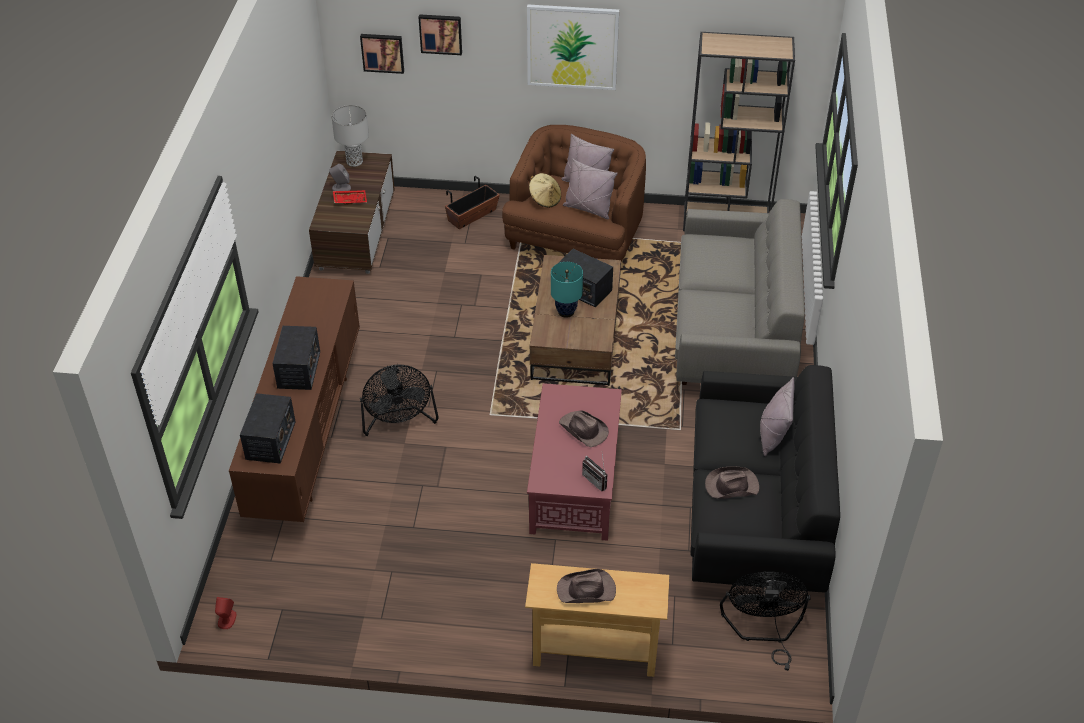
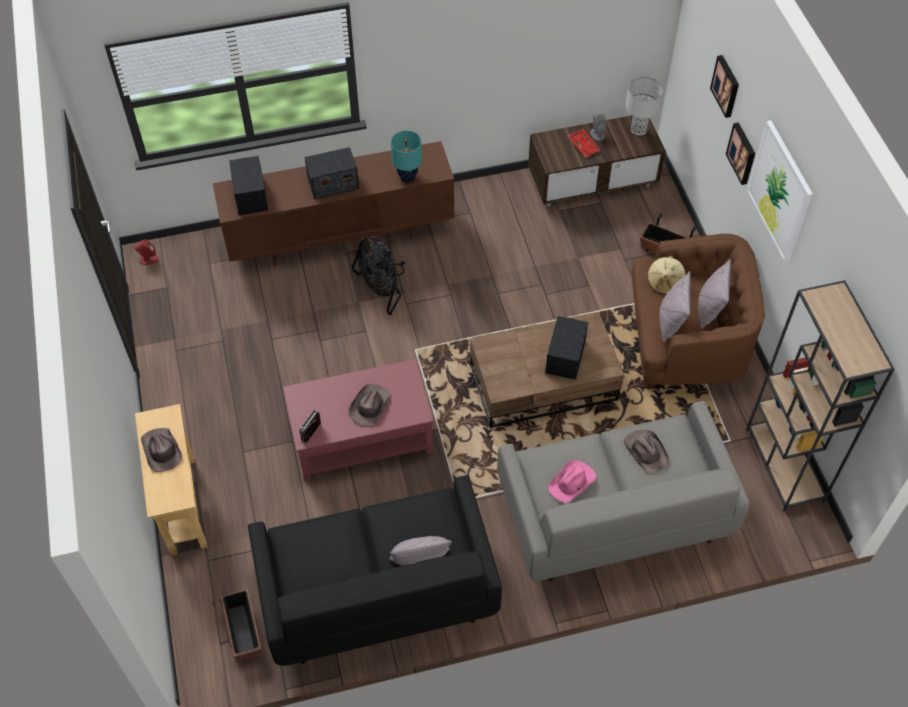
camera: 70 degrees right, 10 degrees up
radio [240,393,296,464] -> radio turned 90 degrees clockwise [229,156,269,215]
picture [360,34,404,74] -> picture moved to [726,122,755,185]
turquoise table lamp [551,262,583,318] -> turquoise table lamp moved to [391,131,422,183]
brown hat [705,466,759,499] -> brown hat moved to [624,430,669,474]
black fan [720,572,810,671] -> planter [212,589,261,663]
none -> pink hat [548,460,597,503]

